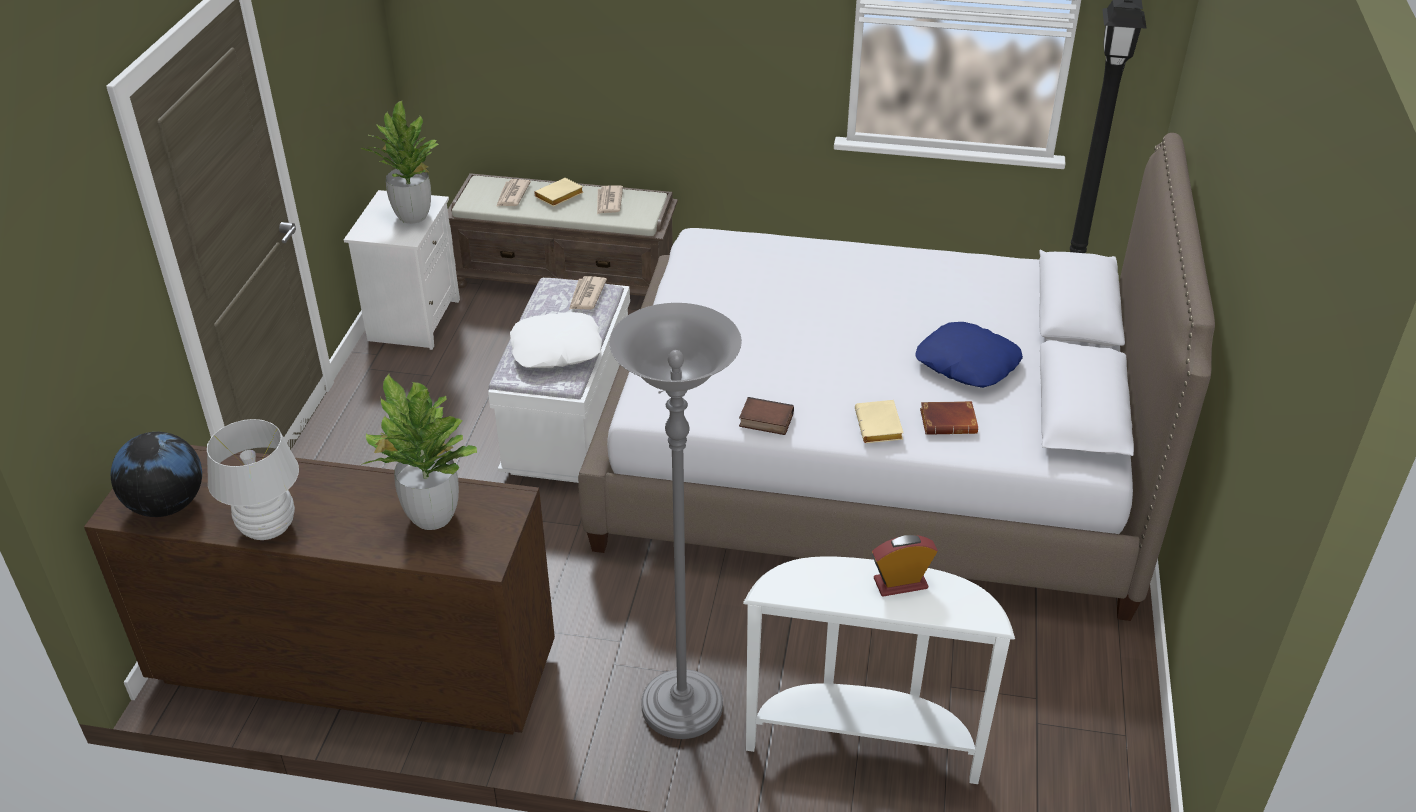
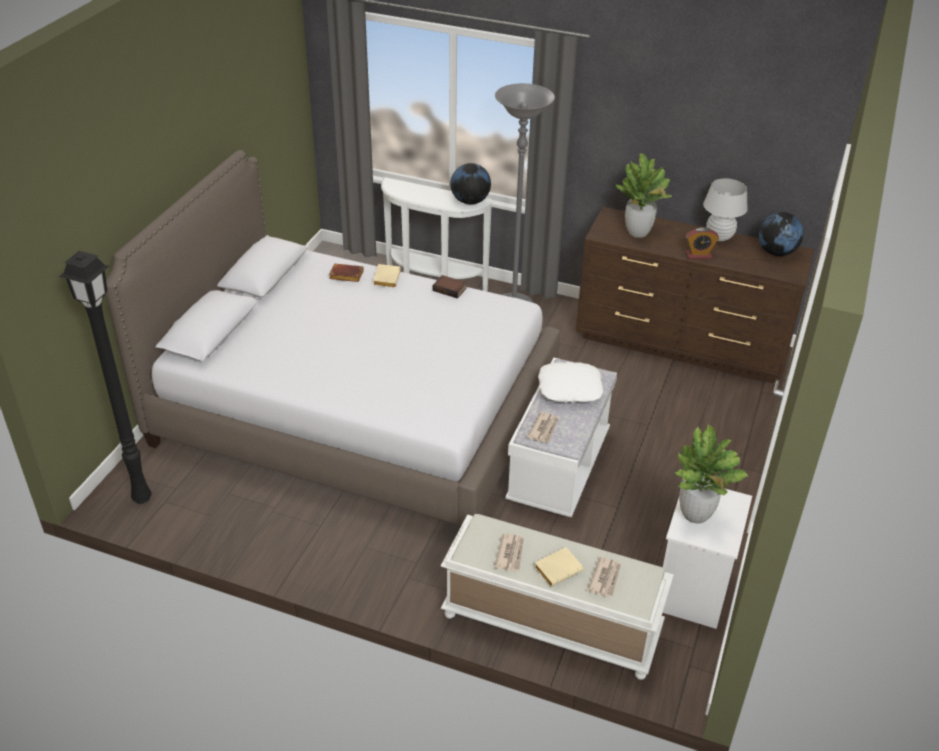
camera: 170 degrees left, 0 degrees up
brown bench [448,173,678,296] -> white bench [441,514,674,680]
alarm clock [872,535,938,596] -> alarm clock moved to [686,227,719,259]
blue pillow [915,322,1023,388] -> none
none -> globe [451,163,491,205]

